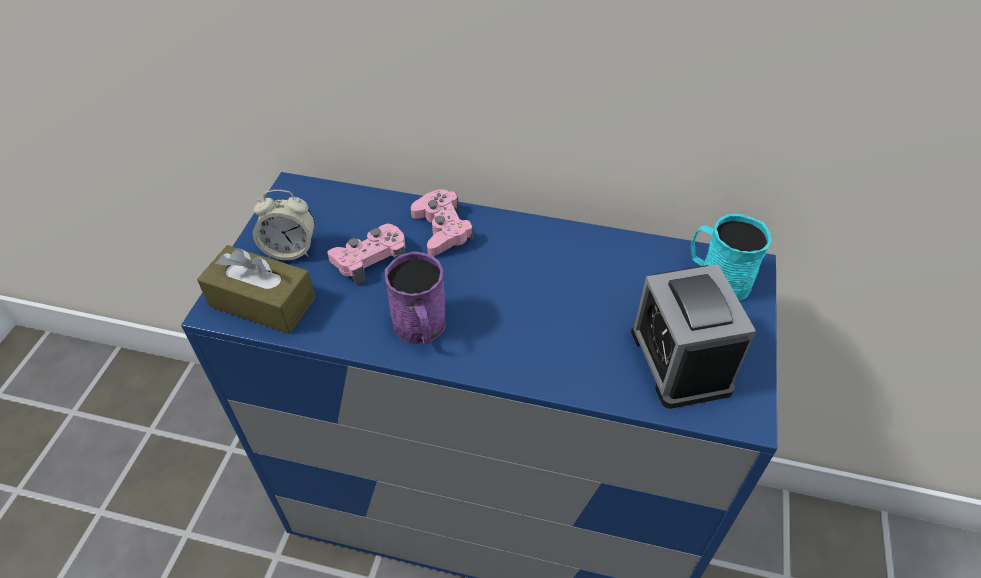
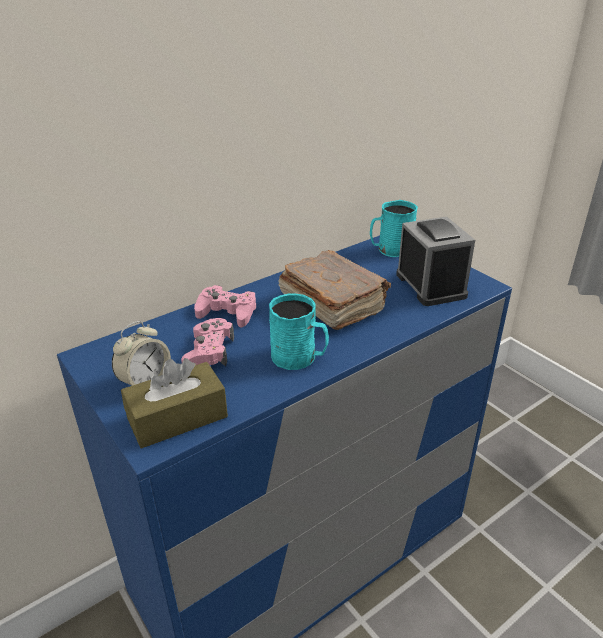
camera: 50 degrees left, 15 degrees down
purple mug [385,251,446,344] -> turquoise mug [269,294,329,370]
alarm clock [631,265,756,409] -> alarm clock turned 135 degrees counterclockwise [396,216,475,306]
none -> brown book [278,250,391,330]

